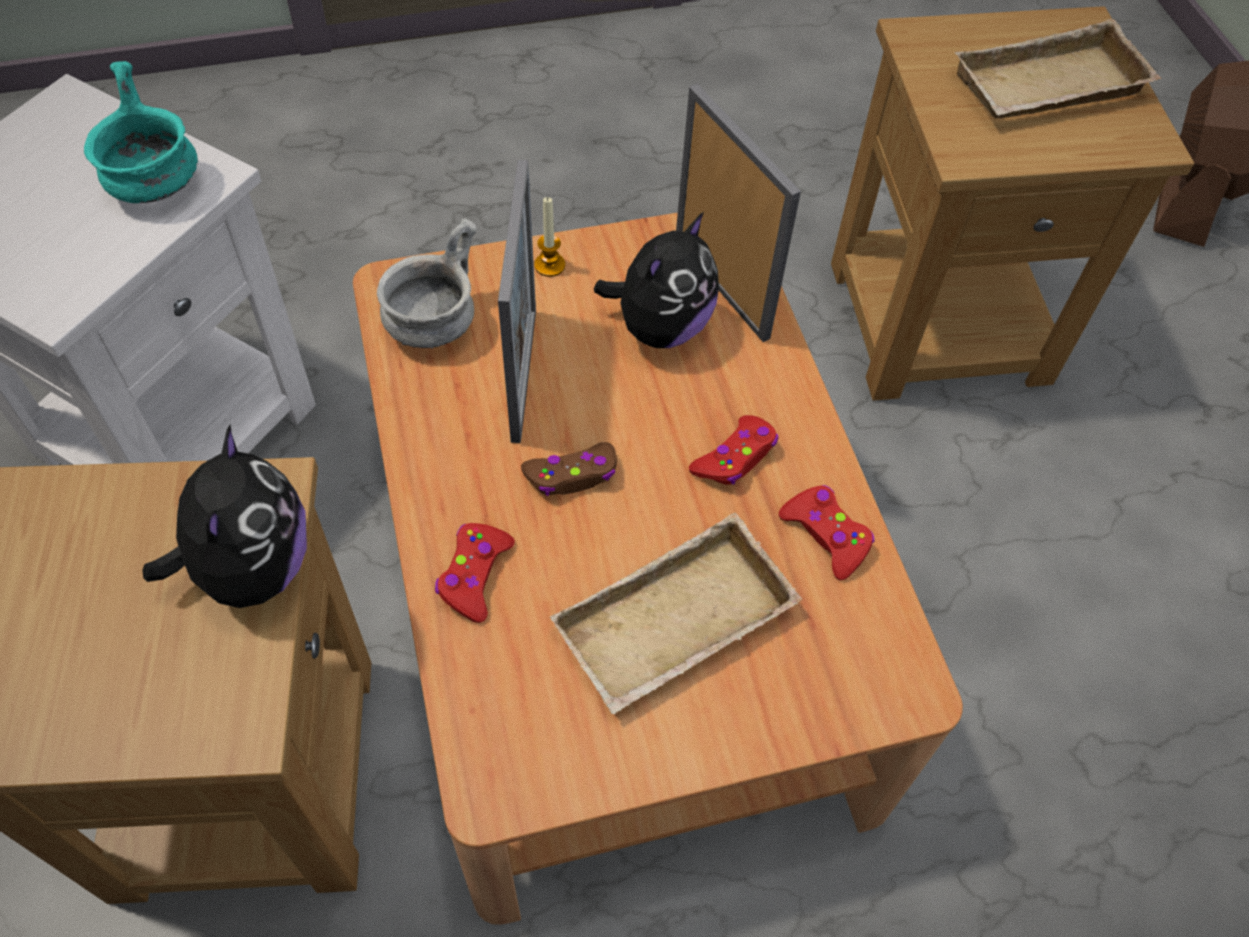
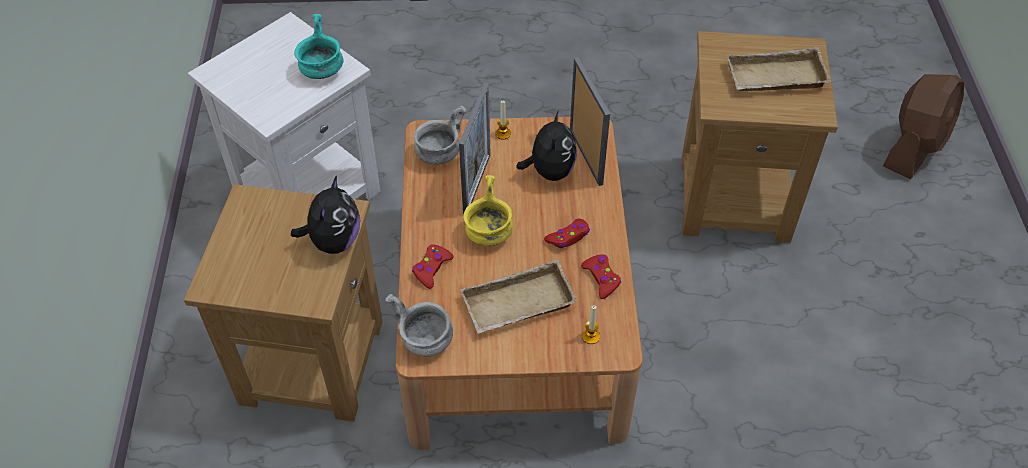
camera: 15 degrees right, 5 degrees down
brown game controller [521,442,617,496] -> yellow bowl [463,175,513,247]
plush toy [594,212,719,348] -> plush toy turned 45 degrees counterclockwise [516,110,577,181]
none -> grey bowl [385,294,453,357]
none -> candle [582,305,600,344]

